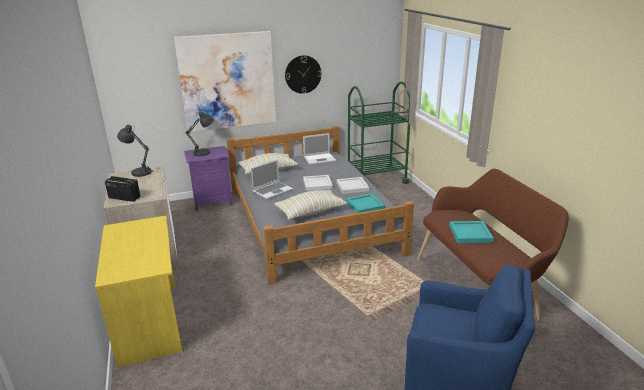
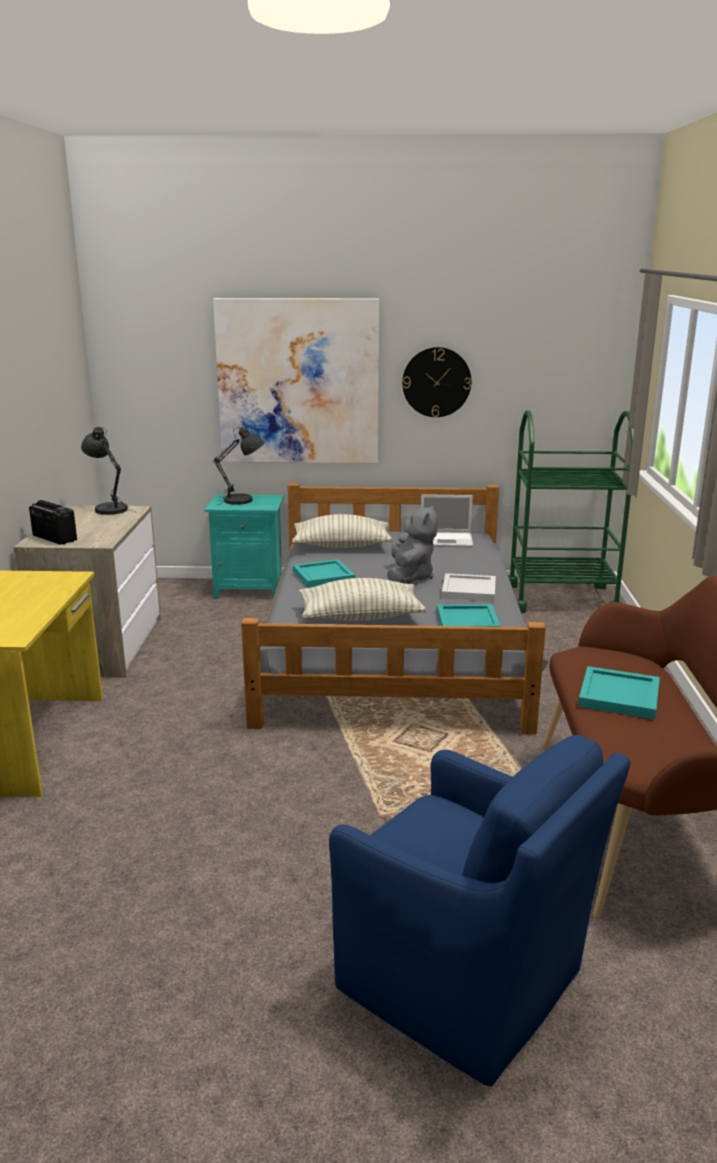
camera: 20 degrees right, 5 degrees down
purple nightstand [184,146,233,211] -> turquoise nightstand [205,494,284,598]
laptop [251,160,293,200] -> turquoise tray [293,559,355,588]
white tray [303,175,333,191] -> grey plush toy [387,505,438,584]

